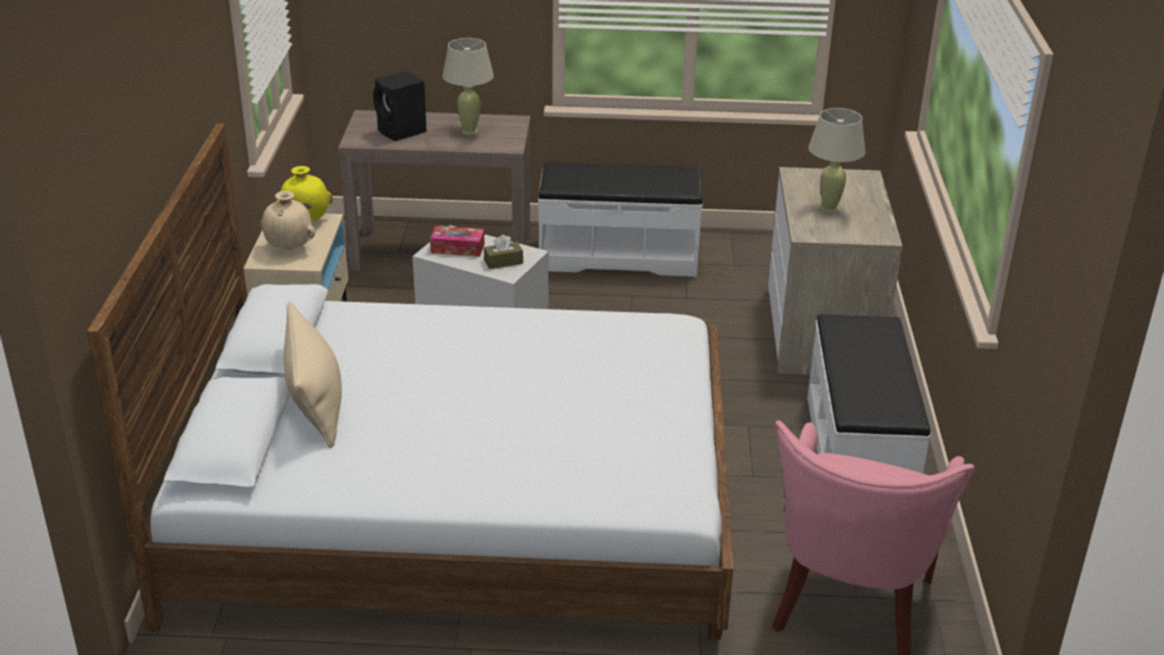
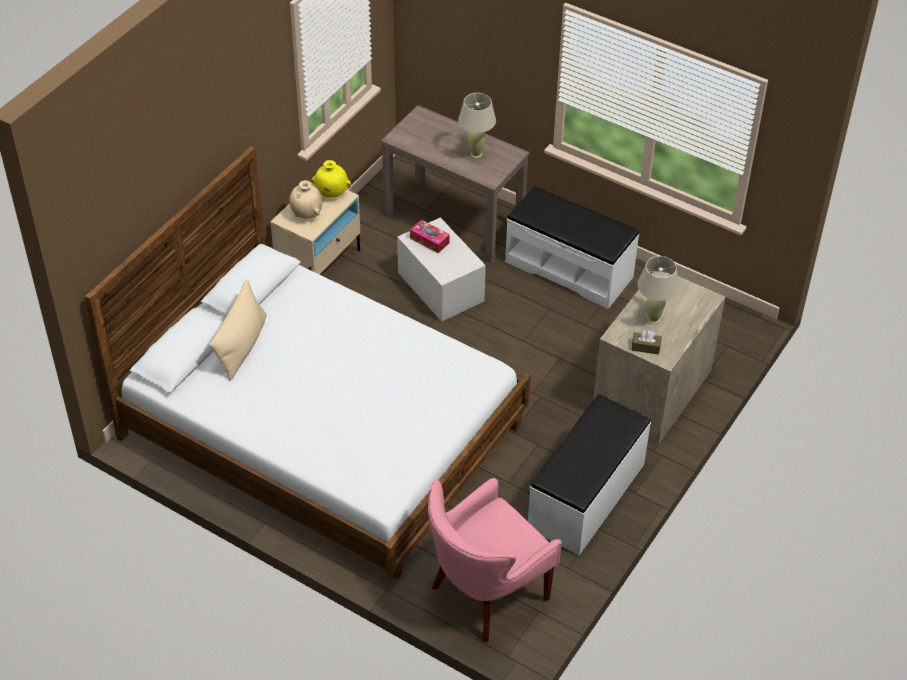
camera: 30 degrees right, 15 degrees up
black speaker [373,71,427,141] -> none
brown tissue box [484,235,523,269] -> brown tissue box moved to [631,330,662,355]

